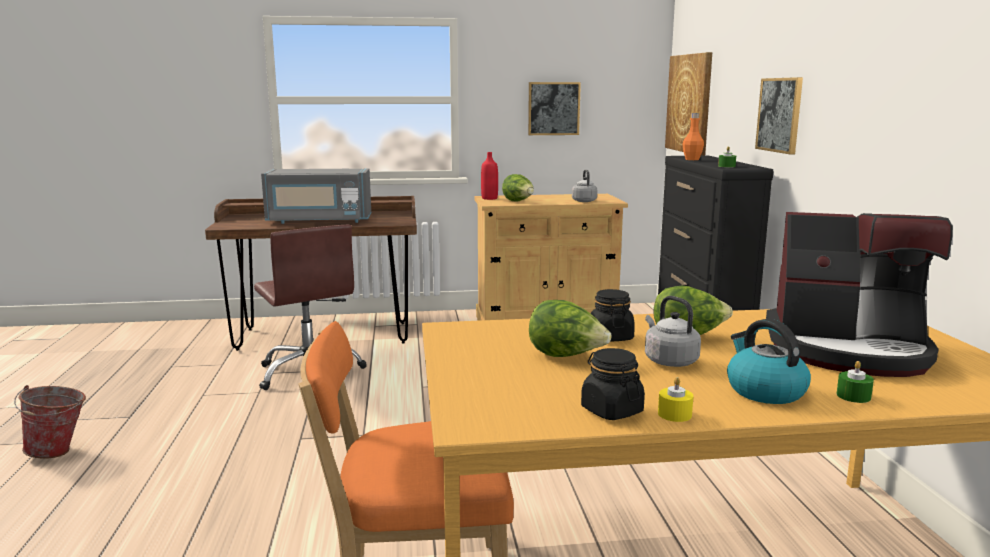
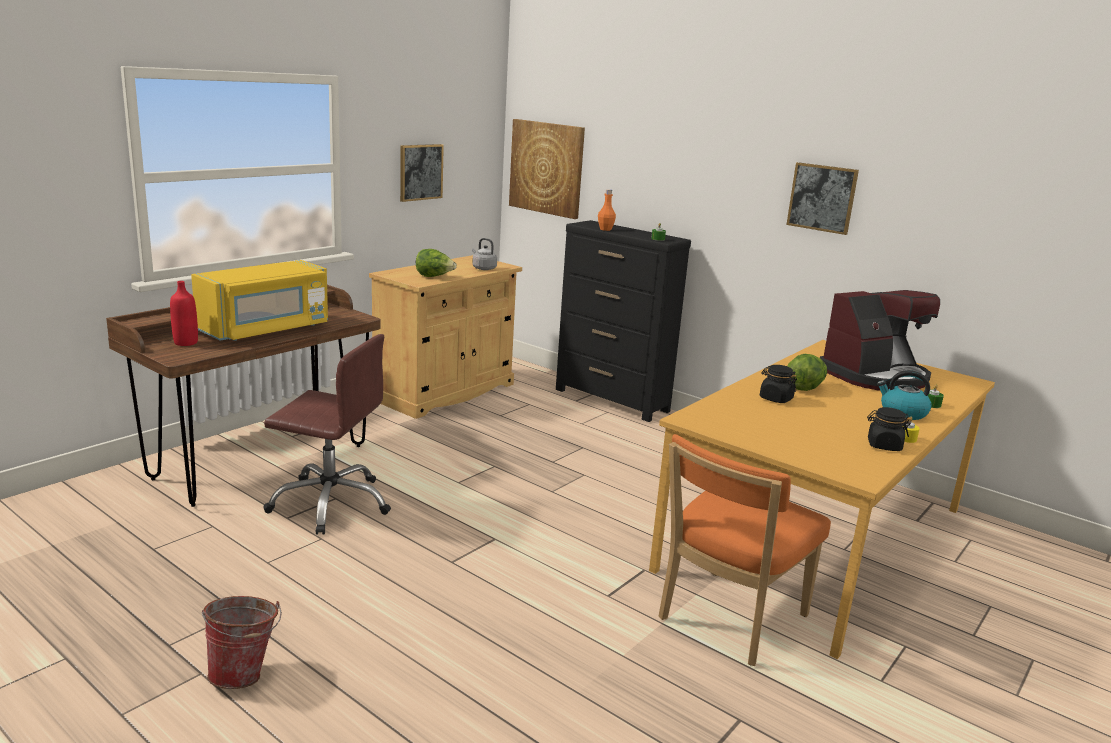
camera: 45 degrees left, 5 degrees up
grey microwave [261,169,371,224] -> yellow microwave [191,260,328,341]
red bottle [481,152,498,200] -> red bottle moved to [170,281,198,346]
lettuce [529,300,611,357] -> none
grey kettle [645,296,701,367] -> none
picture [755,77,803,154] -> picture moved to [786,162,859,235]

